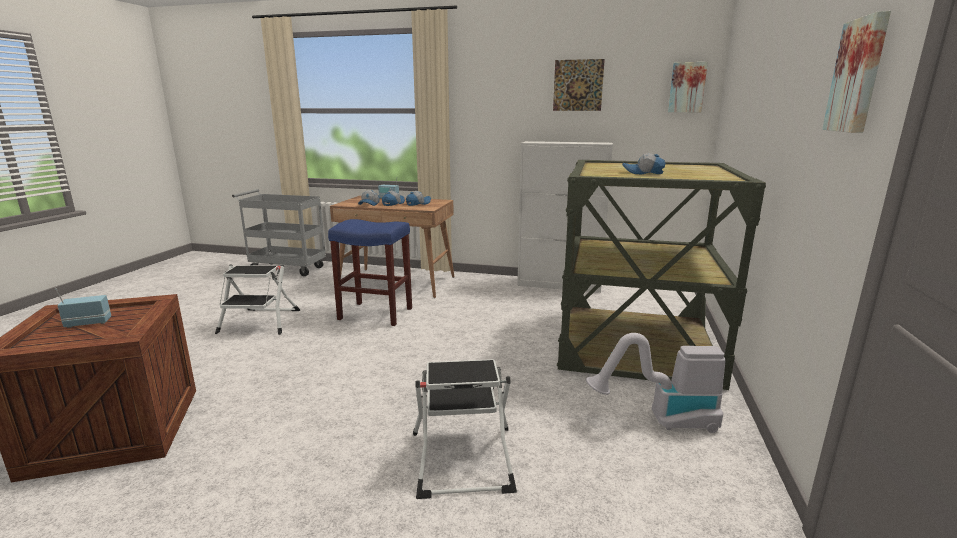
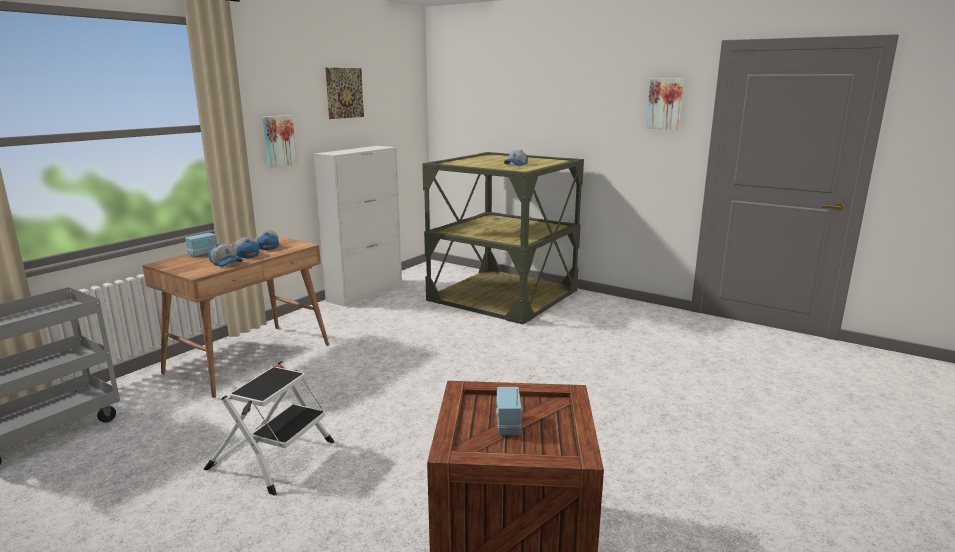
camera: 70 degrees left, 0 degrees up
blue stool [328,219,412,326] -> none
step ladder [413,359,517,499] -> none
vacuum cleaner [586,333,726,433] -> none
picture [668,62,708,112] -> picture moved to [263,115,297,168]

